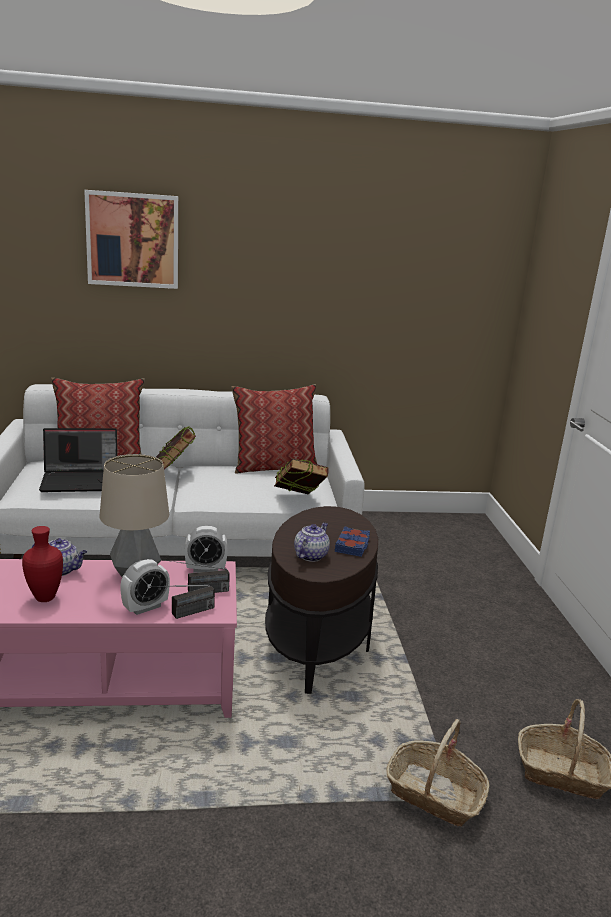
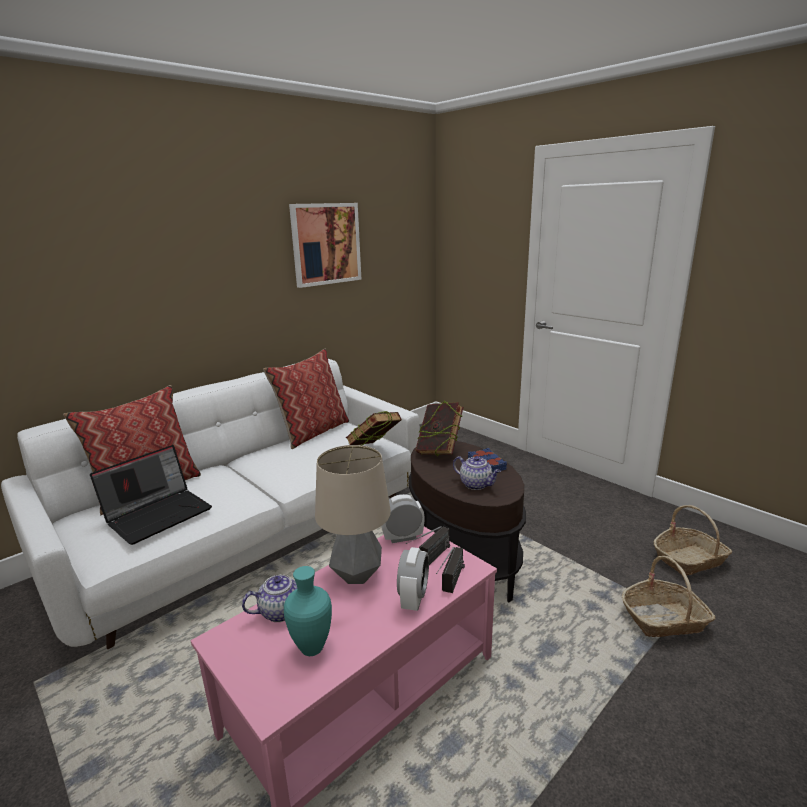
camera: 35 degrees left, 0 degrees up
red vase [22,526,63,602] -> turquoise vase [284,566,332,656]
picture [84,190,178,289] -> picture moved to [289,203,362,288]
book [156,426,196,469] -> book moved to [415,401,463,457]
alarm clock [185,526,228,572] -> alarm clock turned 150 degrees counterclockwise [381,494,425,543]
teapot [294,523,330,562] -> teapot turned 135 degrees clockwise [453,456,501,490]

